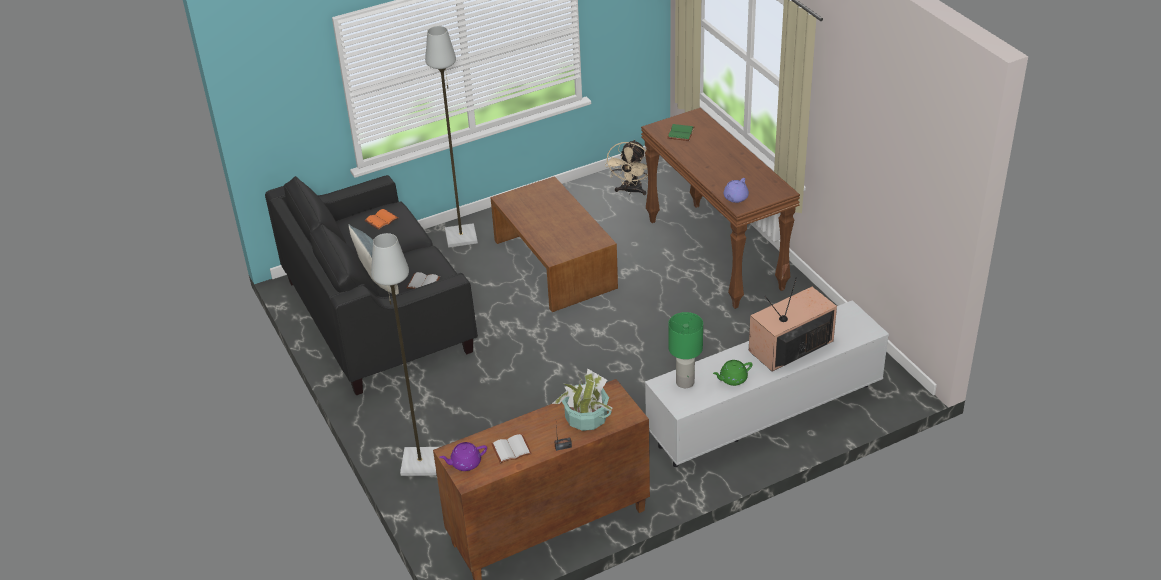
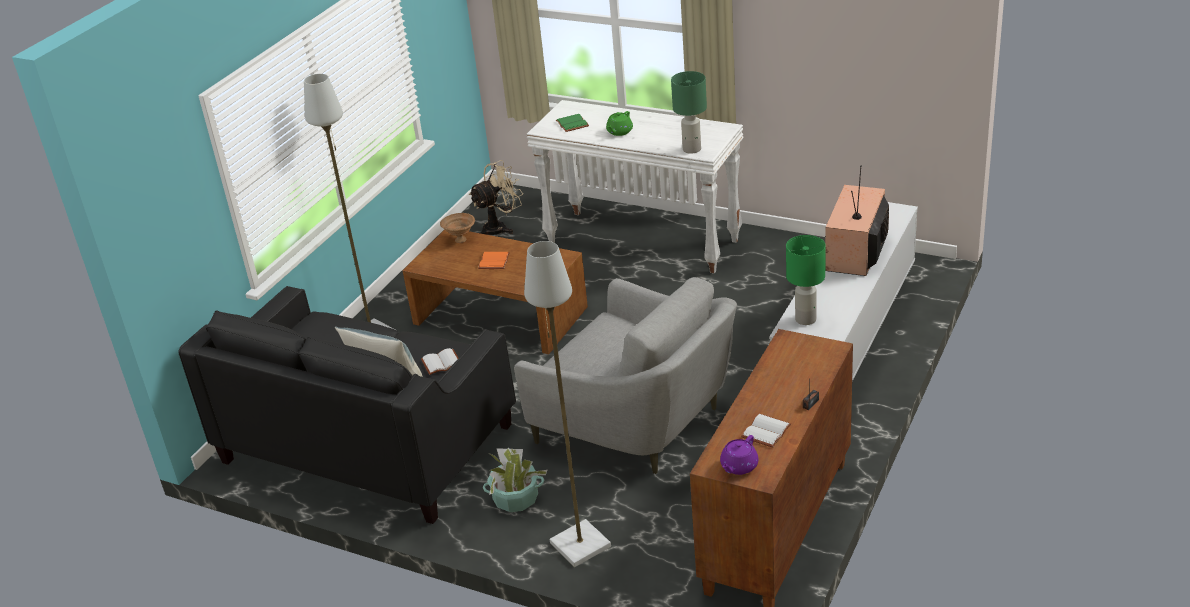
camera: 35 degrees left, 5 degrees down
orange book [364,209,399,230] -> orange book moved to [478,252,510,269]
potted plant [552,368,613,431] -> potted plant moved to [483,448,547,512]
beige fan [605,140,648,195] -> beige fan turned 105 degrees counterclockwise [469,160,523,235]
brown console table [641,108,800,309] -> white console table [526,100,743,273]
green teapot [713,360,753,386] -> green teapot moved to [606,111,633,136]
purple teapot [724,178,749,203] -> green table lamp [671,71,707,154]
none -> brown bowl [440,213,475,243]
none -> grey armchair [514,277,737,474]

